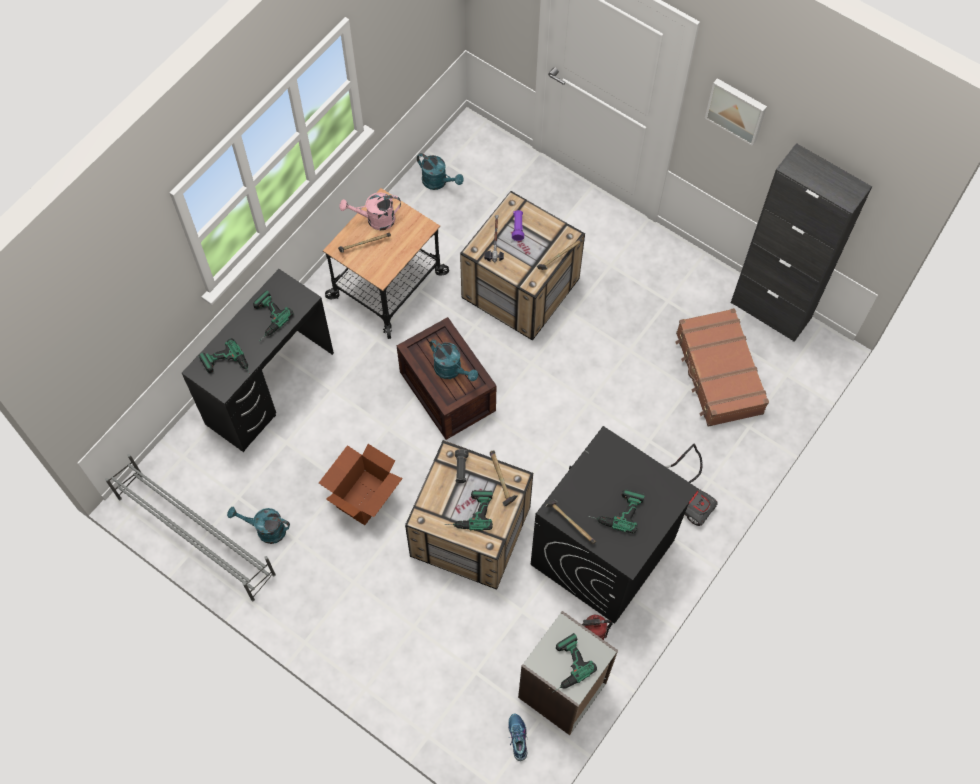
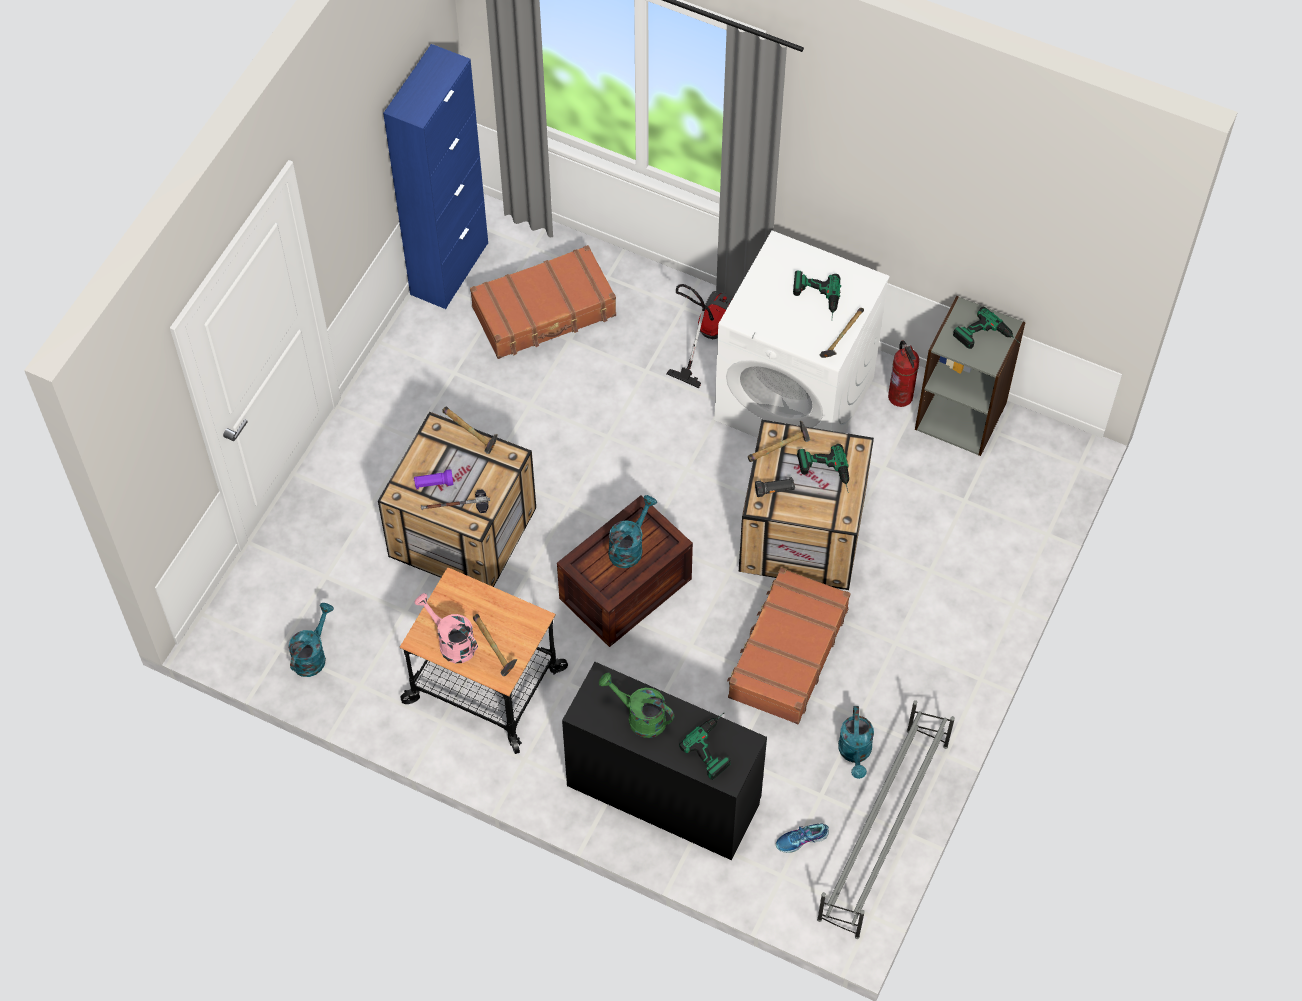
camera: 100 degrees left, 5 degrees down
power drill [253,290,293,339] -> green watering can [599,673,674,738]
cardboard box [319,444,403,525] -> brown suitcase [727,567,851,724]
pink watering can [339,192,401,230] -> pink watering can turned 150 degrees clockwise [415,593,478,663]
shoe [508,713,527,761] -> shoe moved to [776,824,829,853]
black washing machine [531,426,698,624] -> white washing machine [714,231,890,438]
picture [705,78,767,146] -> none
black cabinet [731,143,872,342] -> blue cabinet [383,44,488,309]

